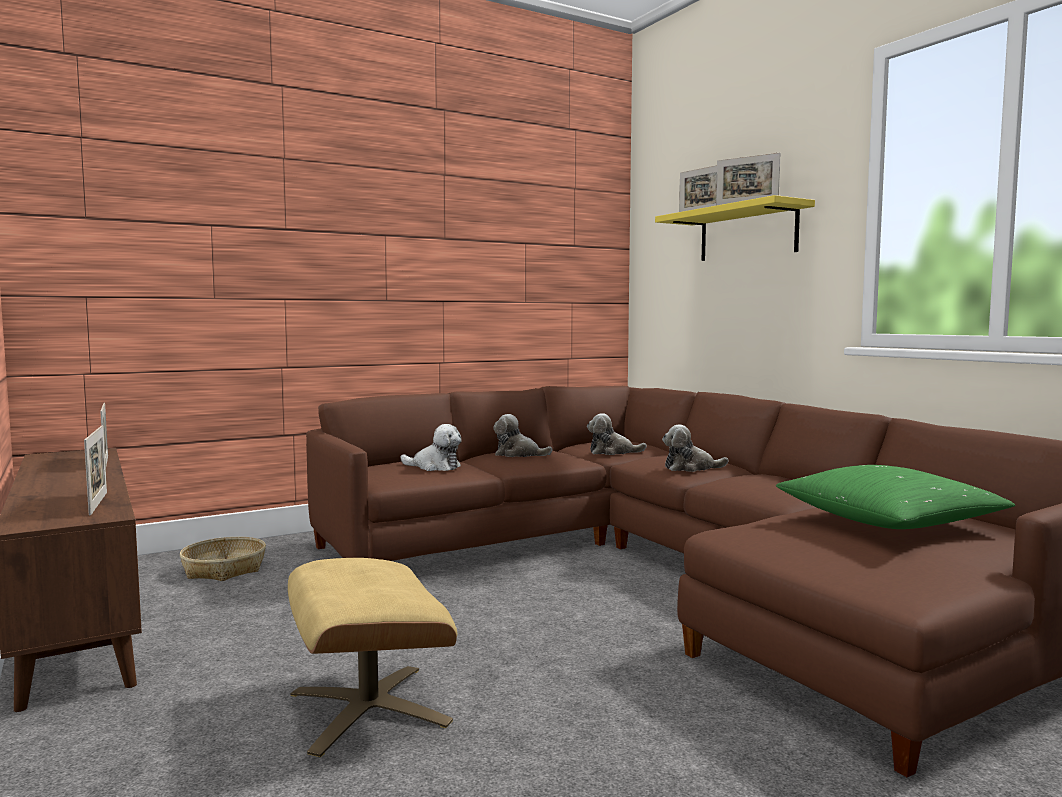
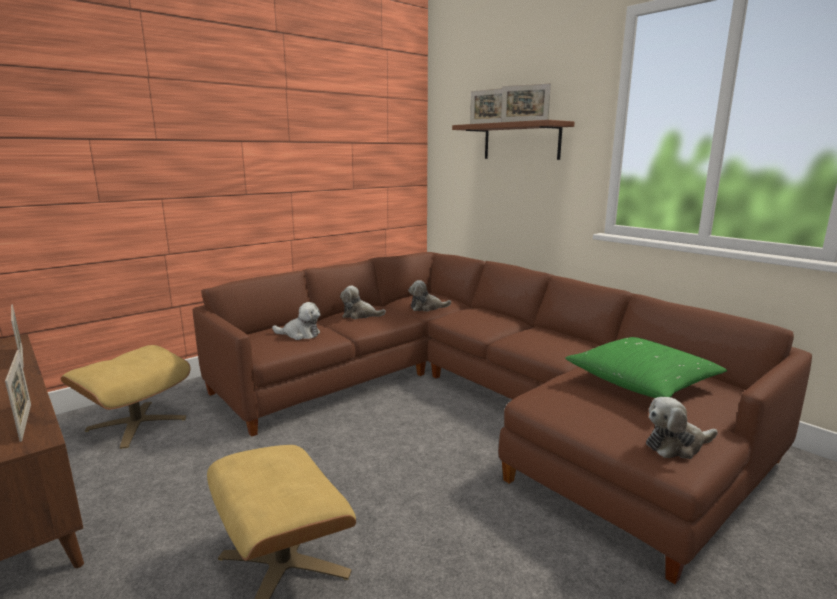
camera: 10 degrees left, 10 degrees up
basket [180,537,266,581] -> beige ottoman [61,345,191,449]
yellow shelf [655,195,815,261] -> brown shelf [452,120,575,160]
plush toy [662,425,729,472] -> plush toy moved to [646,397,718,459]

